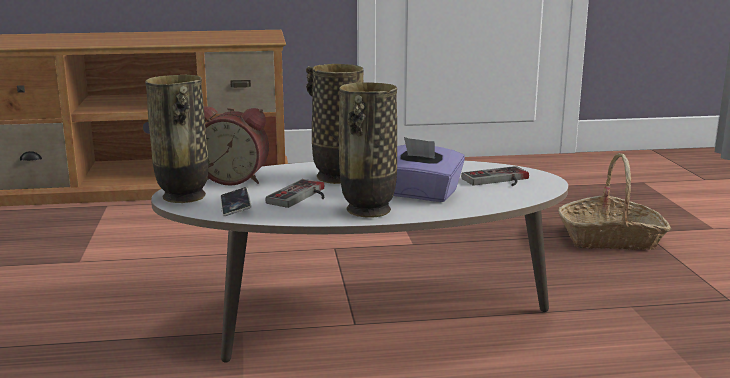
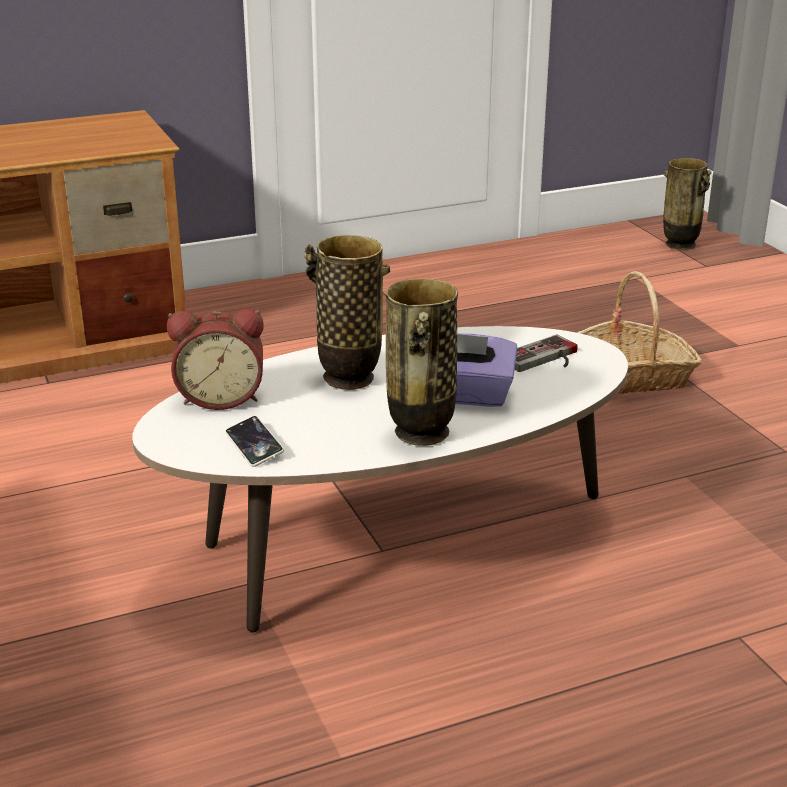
camera: 15 degrees left, 10 degrees up
vase [145,75,209,203] -> vase moved to [663,158,711,250]
game controller [266,179,324,208] -> none

